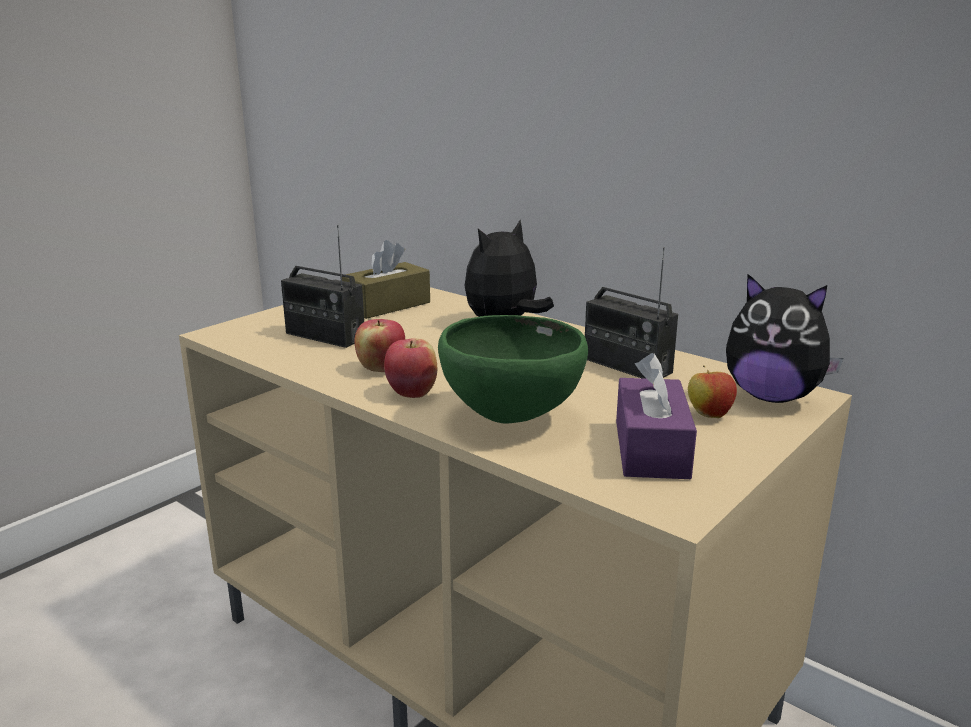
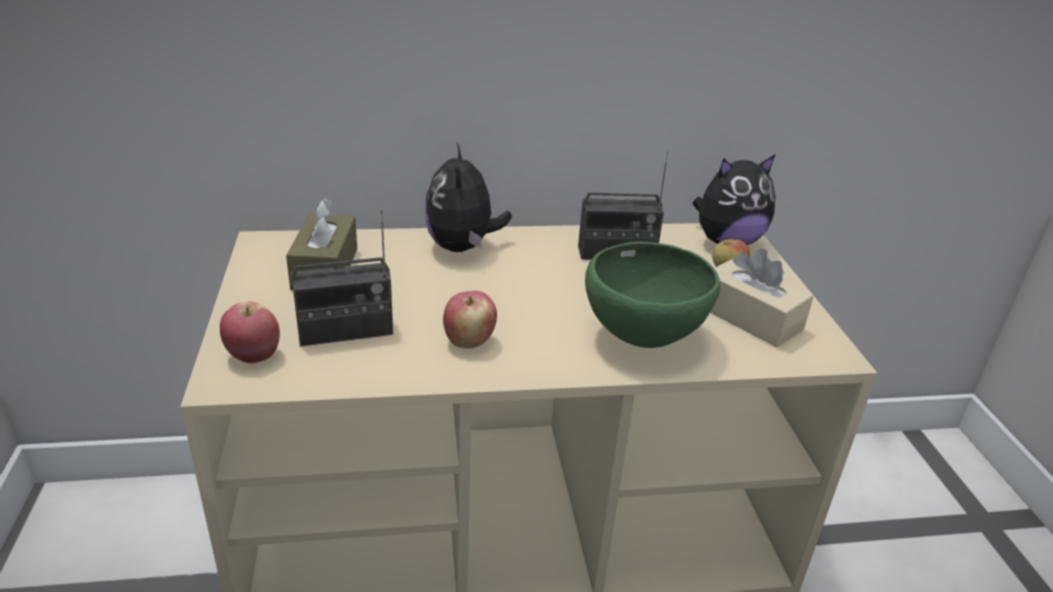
camera: 50 degrees left, 10 degrees up
apple [384,338,437,398] -> apple moved to [220,301,280,363]
purple tissue box [616,353,697,479] -> beige tissue box [710,249,814,347]

